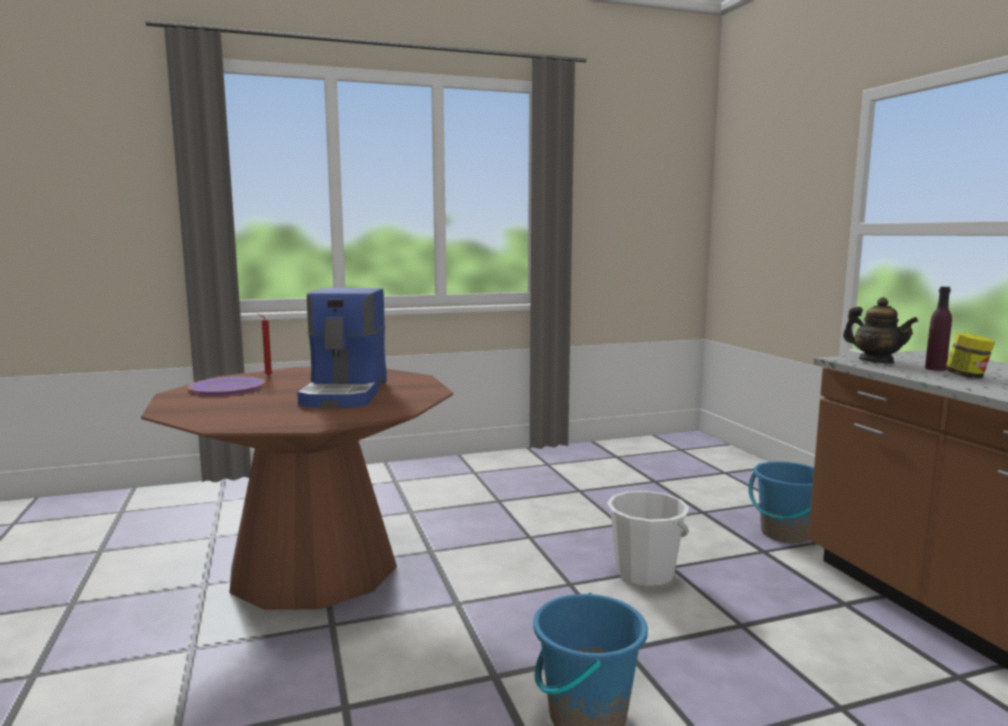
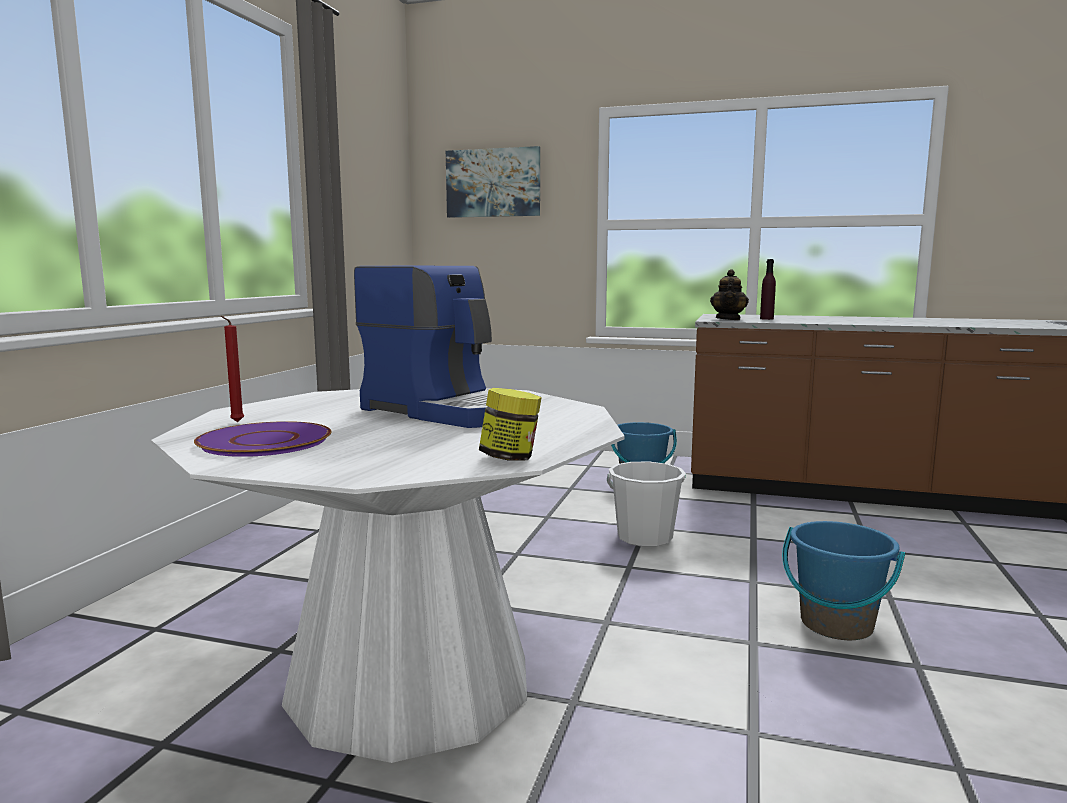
camera: 55 degrees left, 0 degrees up
brown dining table [141,367,453,610] -> white dining table [151,388,625,763]
teapot [843,297,918,363] -> teapot turned 105 degrees clockwise [710,269,749,320]
jar [945,333,995,378] -> jar moved to [479,388,542,461]
none -> picture [446,146,540,218]

